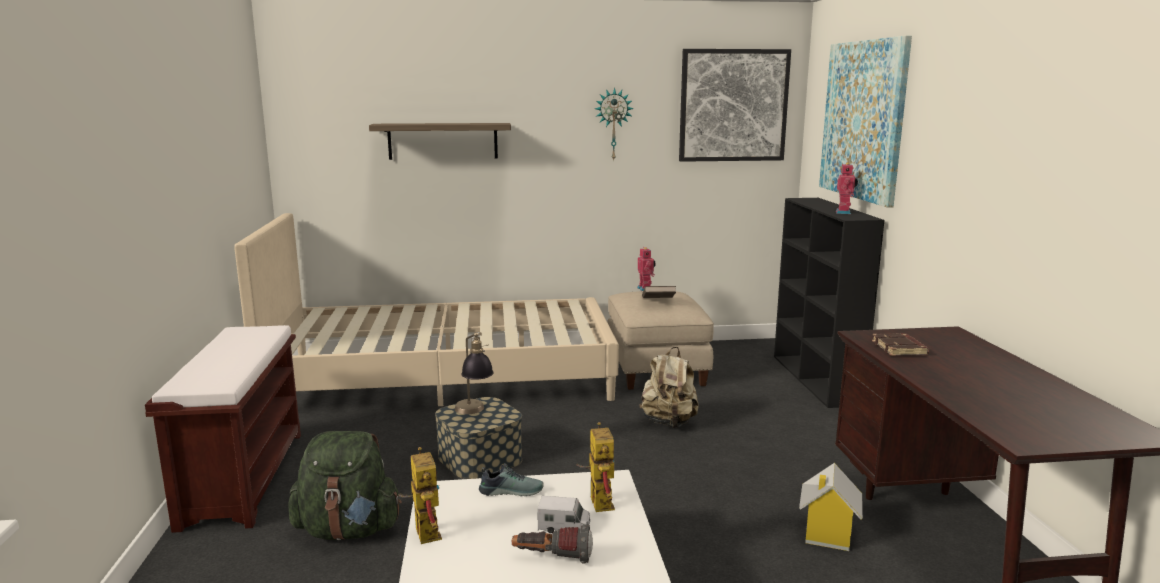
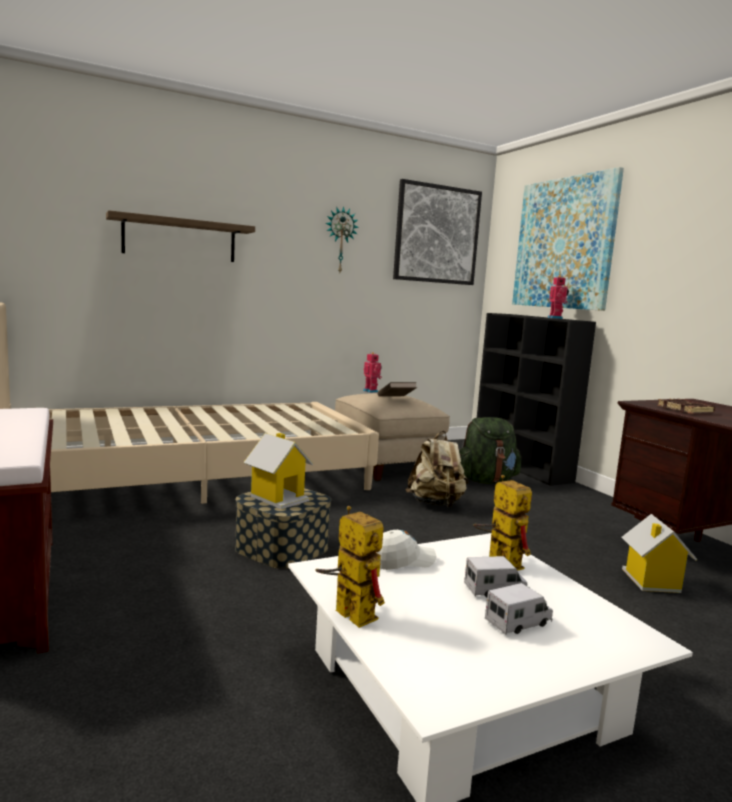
camera: 20 degrees left, 5 degrees down
green backpack [288,431,402,540] -> green backpack moved to [459,417,521,484]
table lamp [455,332,493,414] -> toy house [243,433,313,509]
shoe [479,464,544,496] -> white cap [376,530,437,570]
flashlight [512,524,593,563] -> toy truck [485,583,553,635]

